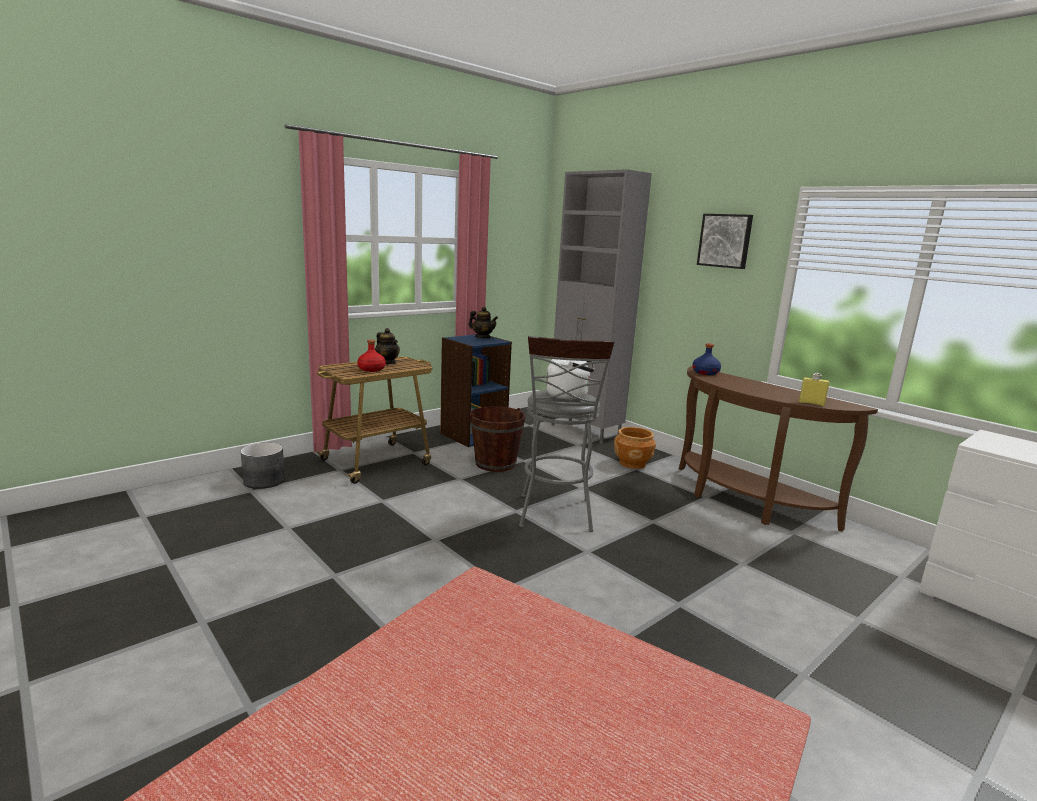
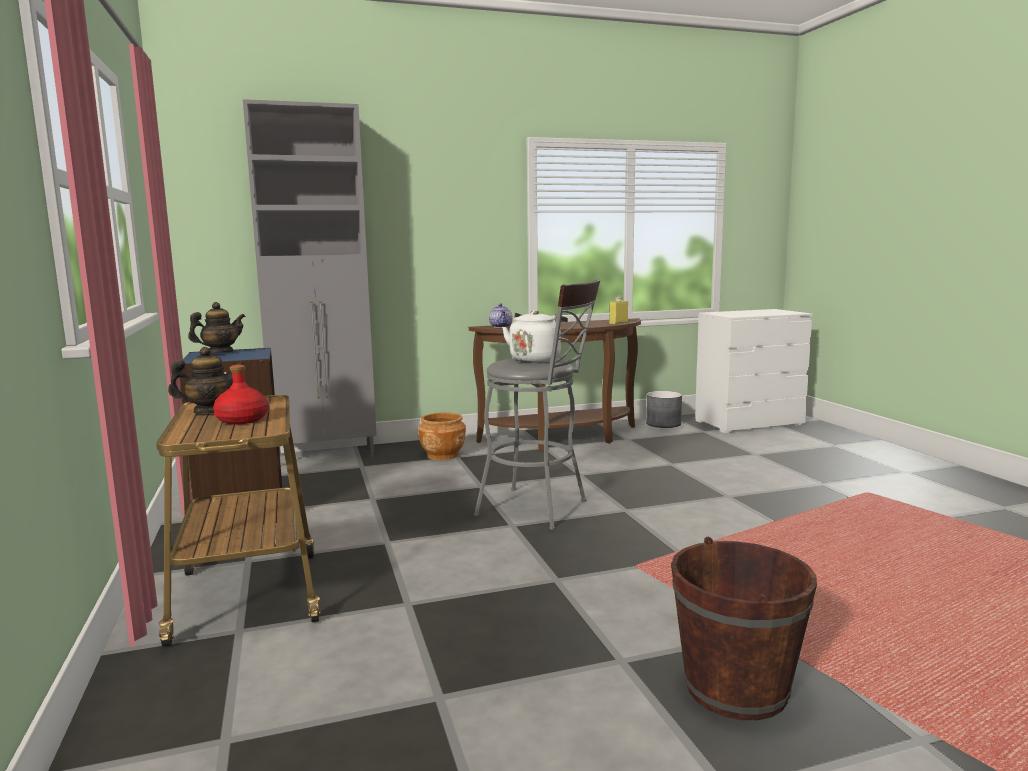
camera: 65 degrees left, 5 degrees down
grey planter [241,442,285,489] -> grey planter moved to [646,391,682,428]
brown bucket [470,406,526,472] -> brown bucket moved to [671,537,817,720]
blue bottle [692,343,721,375] -> teapot [489,304,513,328]
picture [697,214,753,269] -> none

